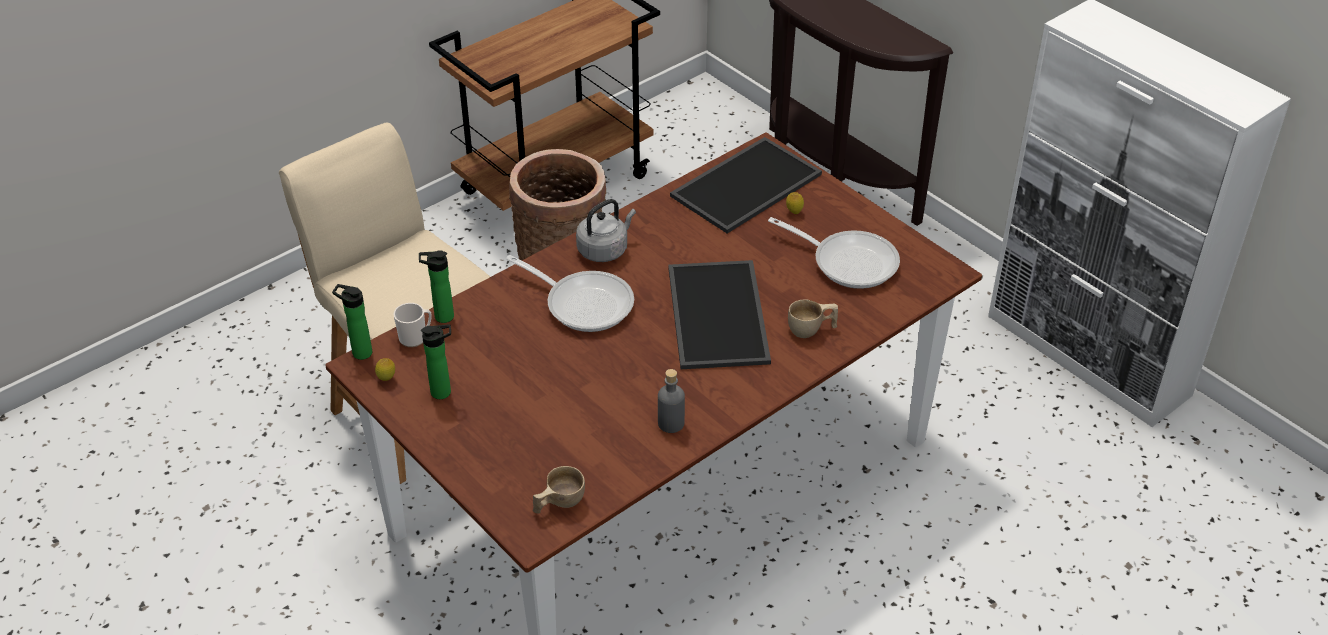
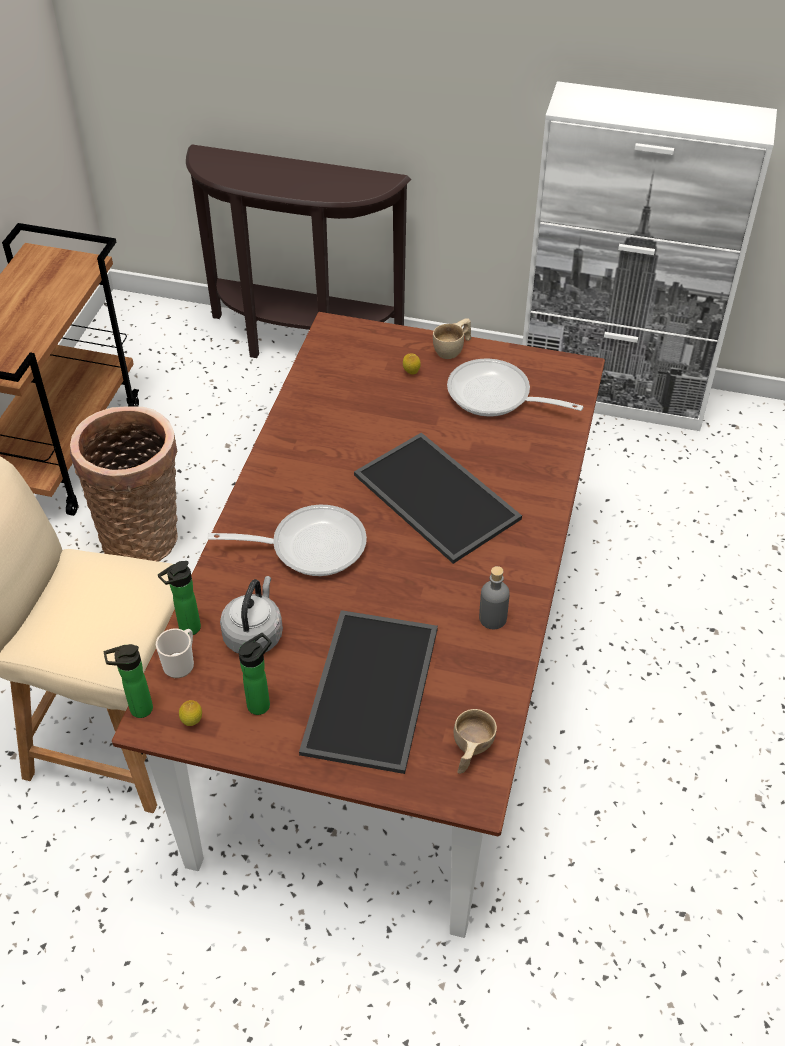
camera: 35 degrees left, 5 degrees up
grey kettle [576,199,636,262] -> grey kettle moved to [220,576,283,654]
tray [670,137,822,234] -> tray moved to [299,610,438,774]
frying pan [768,217,900,289] -> frying pan turned 150 degrees counterclockwise [447,358,583,417]
beige cup [788,299,838,338] -> beige cup moved to [433,318,471,359]

